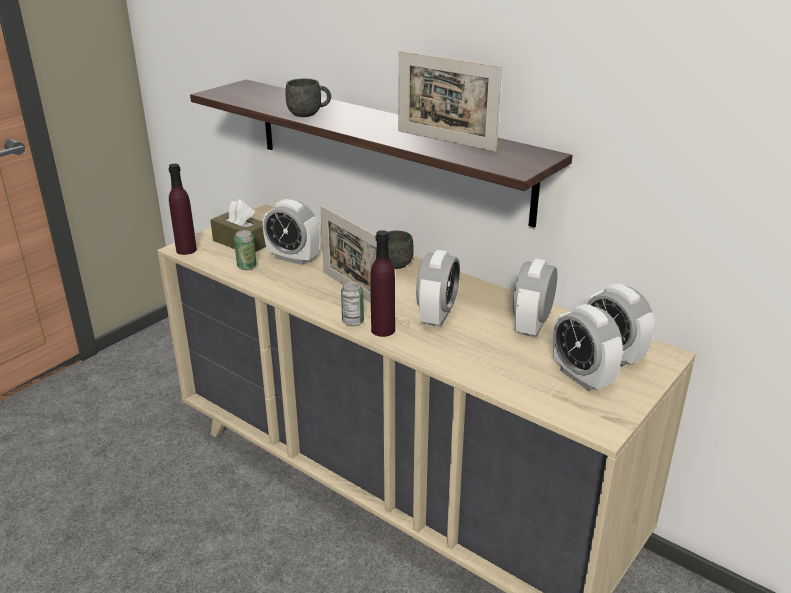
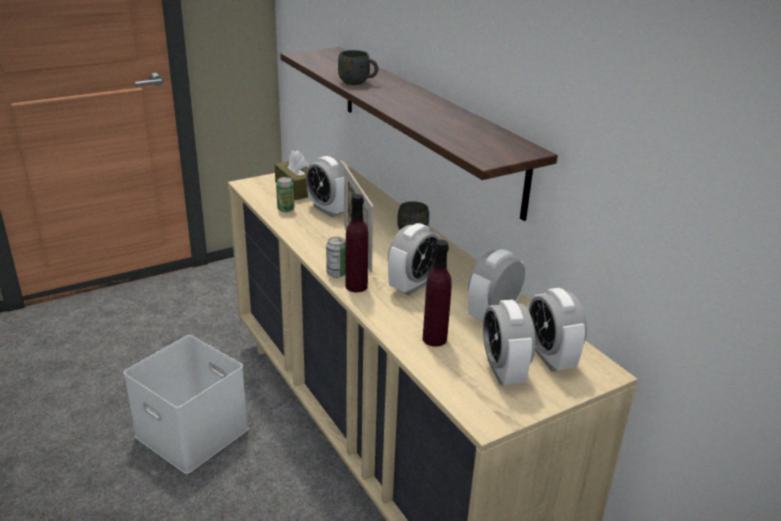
camera: 20 degrees right, 0 degrees up
purple bottle [168,164,197,255] -> purple bottle moved to [423,240,452,347]
picture frame [399,51,502,152] -> none
none -> white storage box [123,335,249,474]

